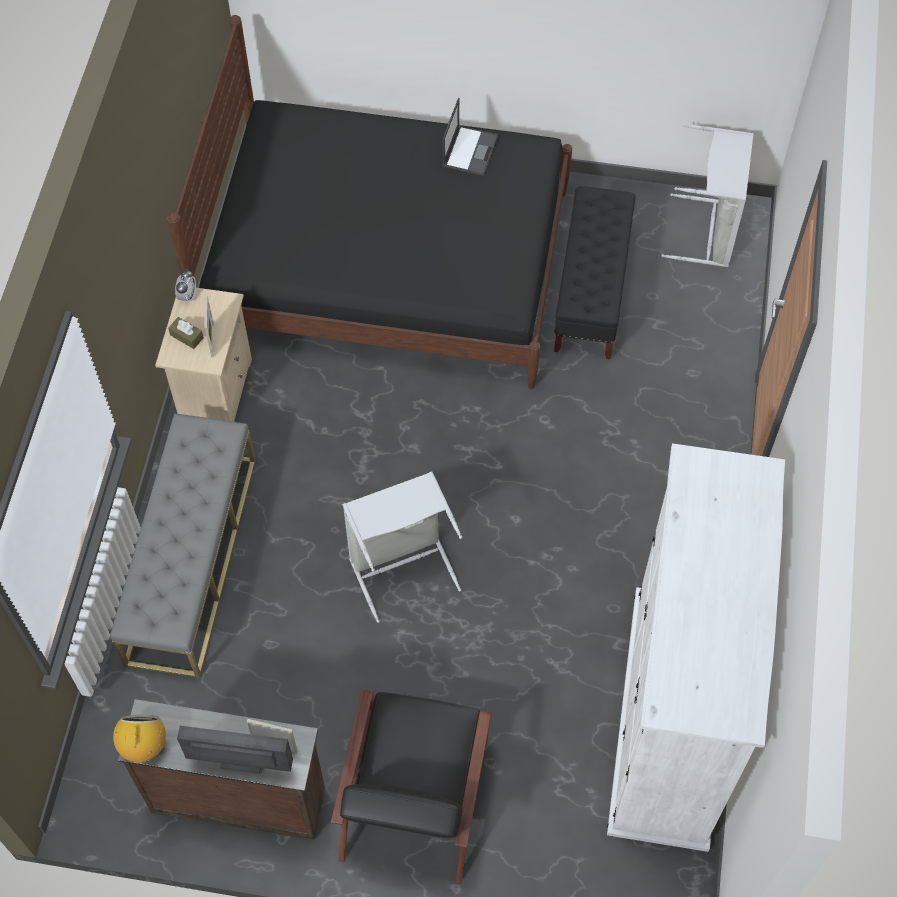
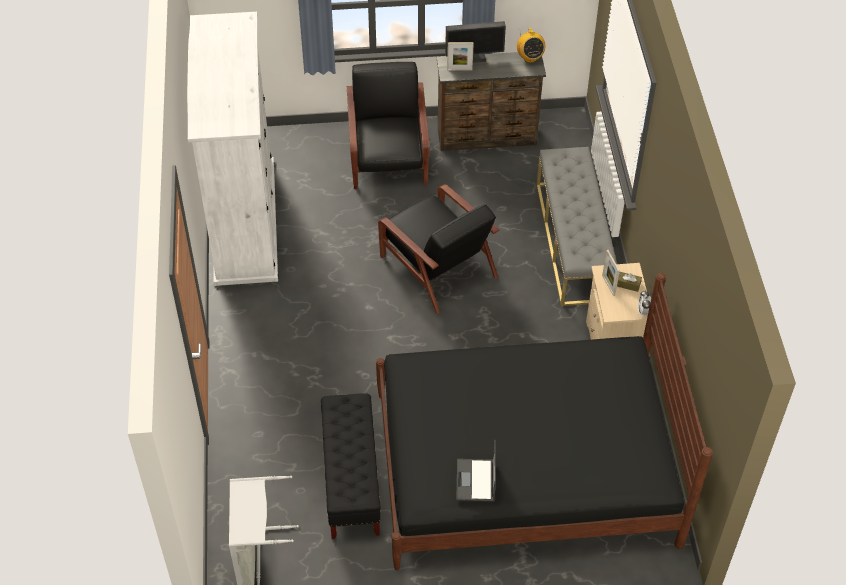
camera: 165 degrees right, 10 degrees down
grey laundry basket [343,472,462,623] -> black armchair [378,184,499,314]

